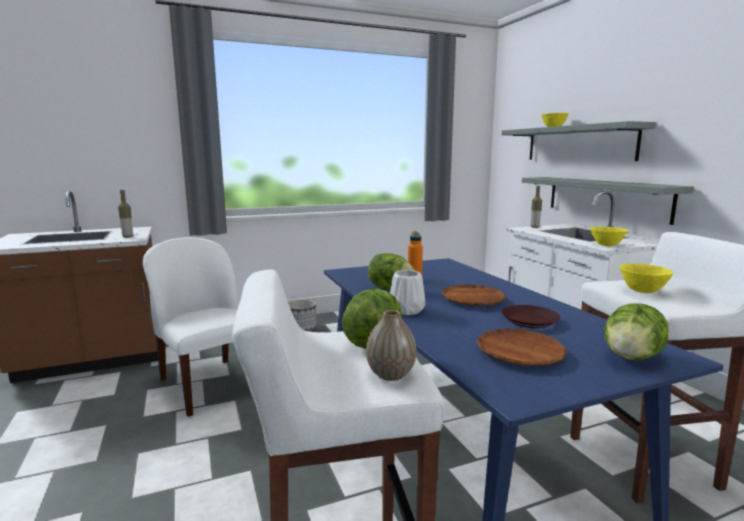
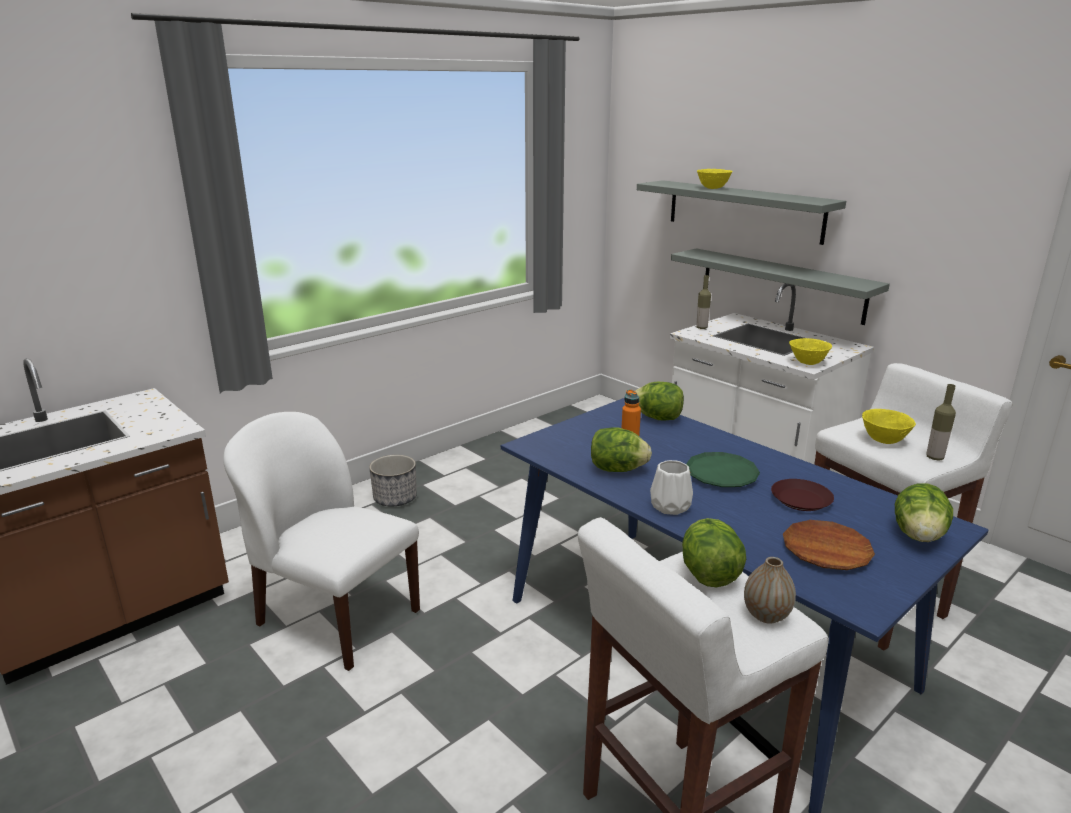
camera: 20 degrees left, 10 degrees up
bottle [118,190,133,238] -> bottle moved to [927,384,956,460]
brown plate [442,284,505,306] -> green plate [686,452,760,487]
none -> lettuce [635,382,684,421]

